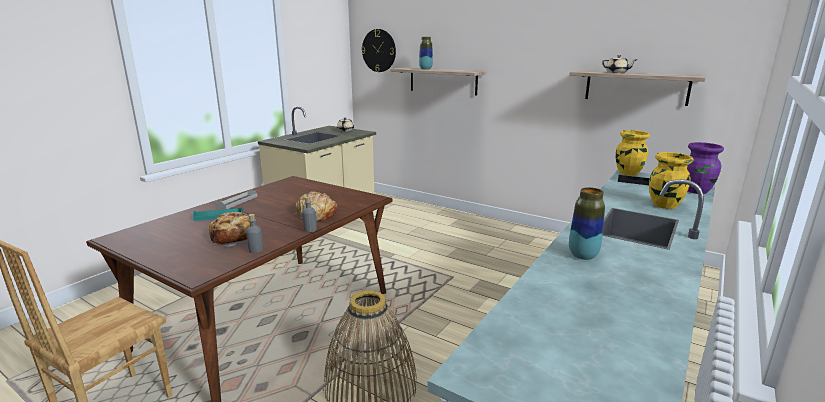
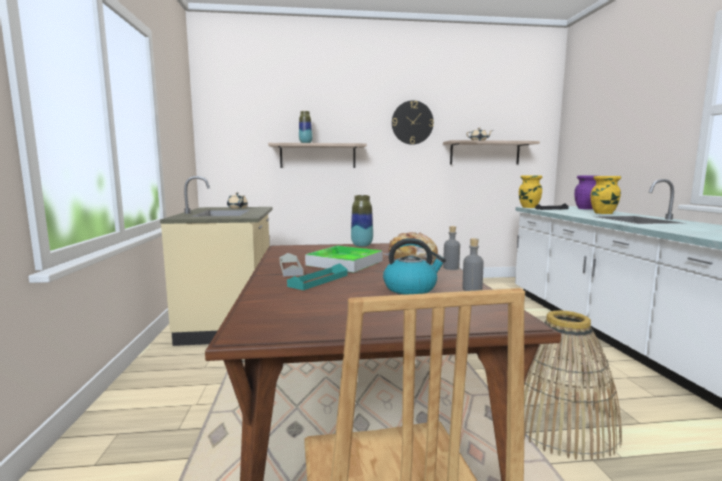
camera: 40 degrees left, 10 degrees down
bread [209,212,250,247] -> kettle [383,238,446,295]
wall clock [361,29,396,72] -> wall clock moved to [392,100,434,145]
vase [569,187,605,260] -> vase moved to [351,195,373,247]
none -> tray [305,246,383,272]

